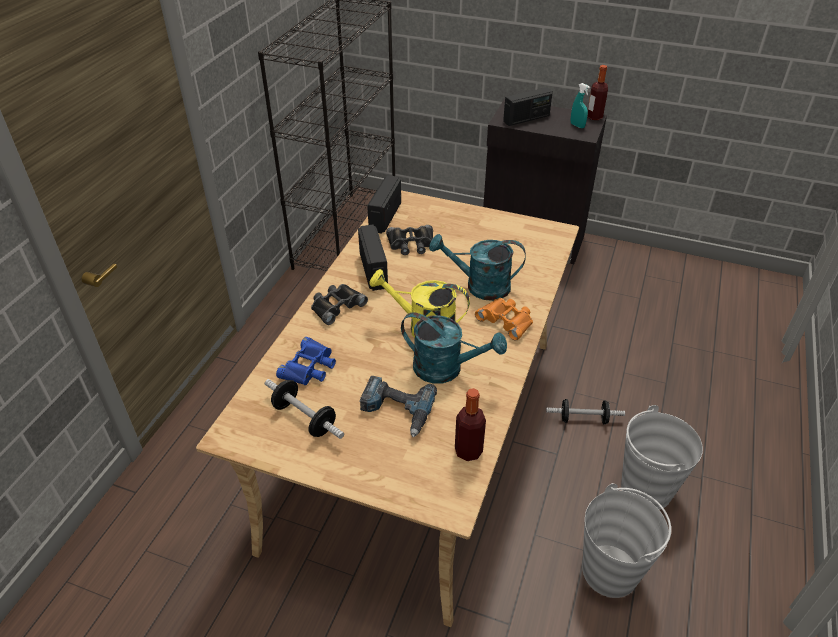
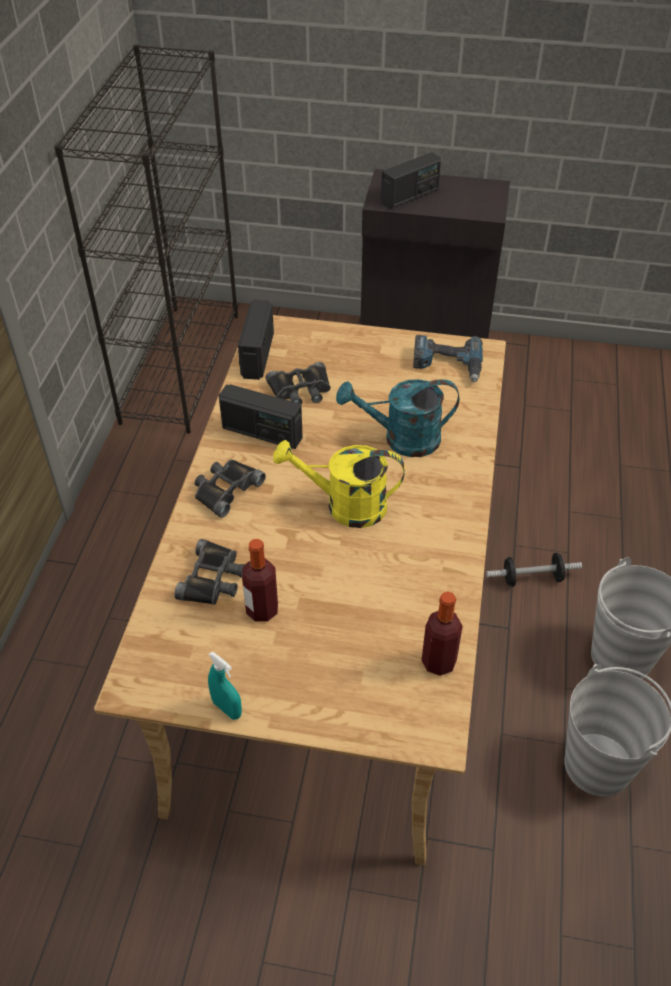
camera: 10 degrees left, 5 degrees up
dumbbell [265,379,344,439] -> none
blue binoculars [276,337,336,385] -> black binoculars [174,539,245,605]
radio [358,225,388,291] -> radio turned 135 degrees clockwise [219,384,303,449]
power drill [360,376,437,437] -> power drill moved to [413,335,483,382]
turquoise watering can [401,312,507,384] -> none
orange binoculars [475,298,533,340] -> none
turquoise spray bottle [571,83,590,128] -> turquoise spray bottle moved to [208,652,242,720]
bottle [587,65,608,120] -> bottle moved to [242,539,278,622]

